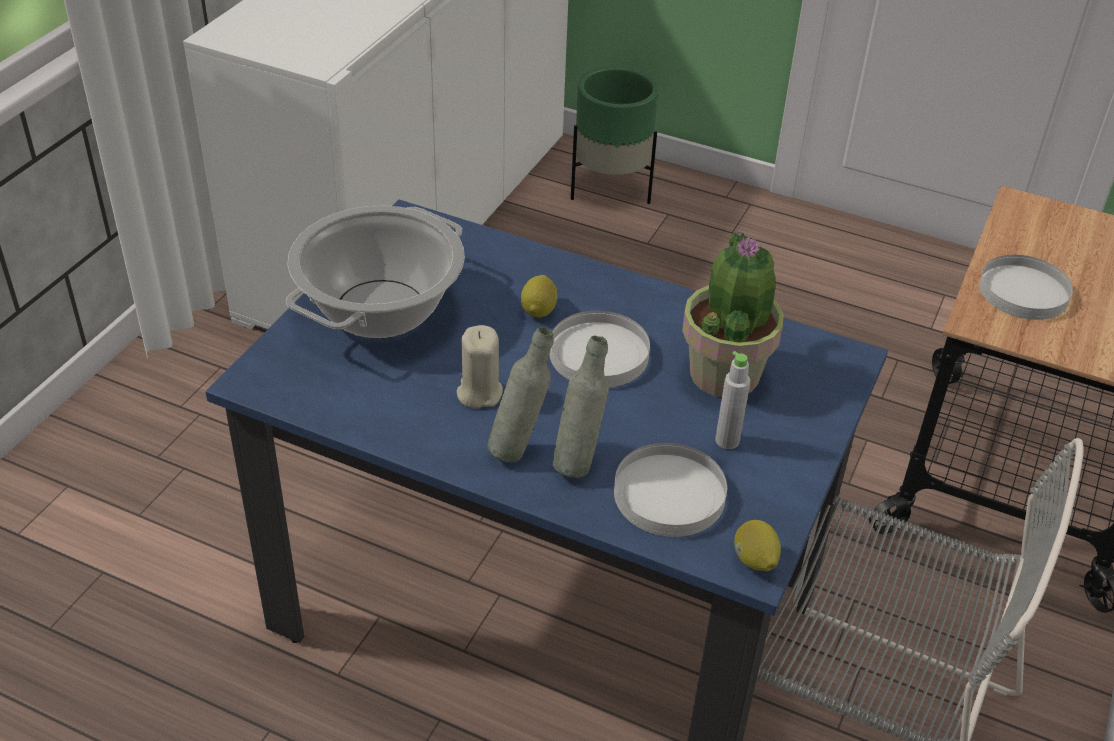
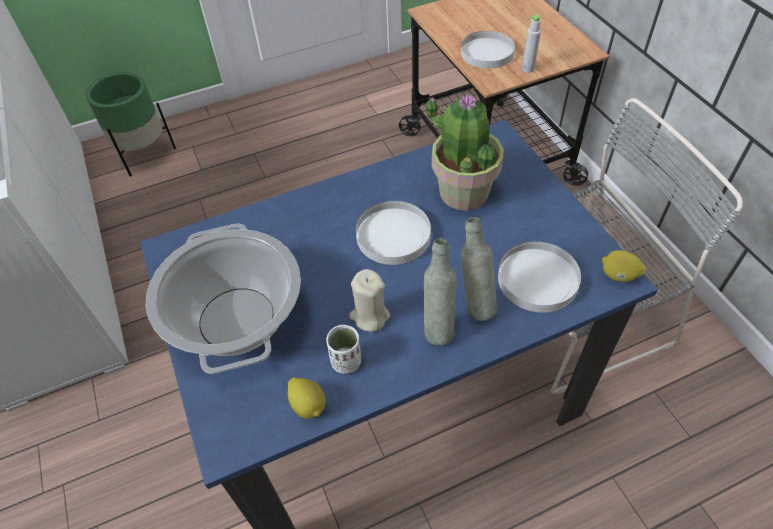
camera: 45 degrees left, 10 degrees up
lemon [521,275,558,318] -> lemon moved to [288,377,326,419]
grey bottle [715,351,750,449] -> grey bottle moved to [522,15,541,73]
none -> white cup [326,325,361,374]

